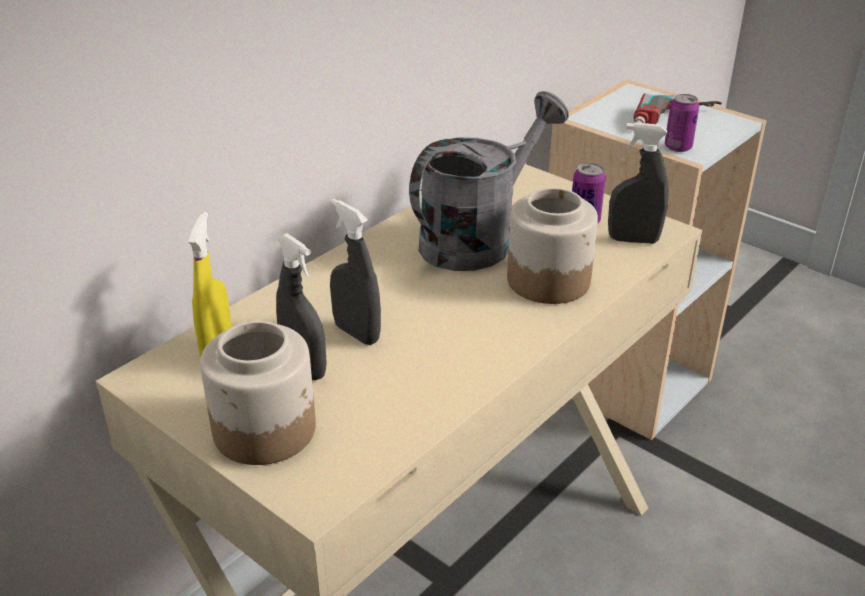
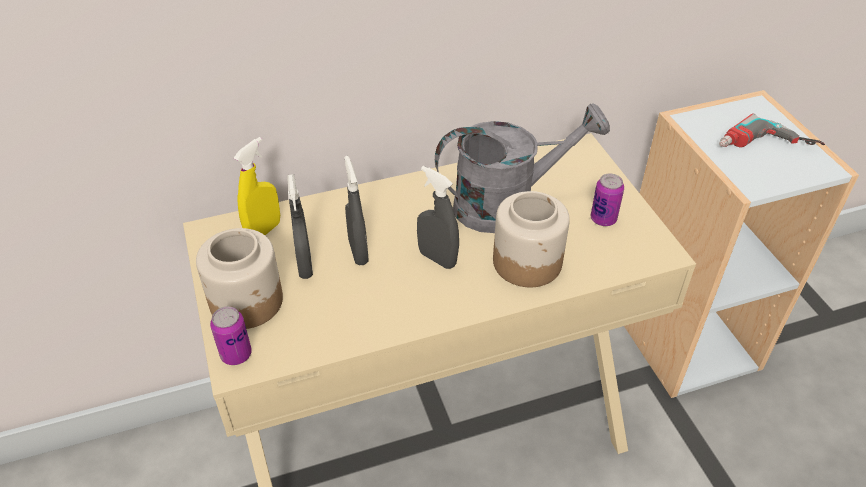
camera: 30 degrees right, 10 degrees up
grey spray bottle [608,122,669,244] -> grey spray bottle moved to [417,166,459,269]
can [665,94,699,152] -> can moved to [210,306,252,365]

